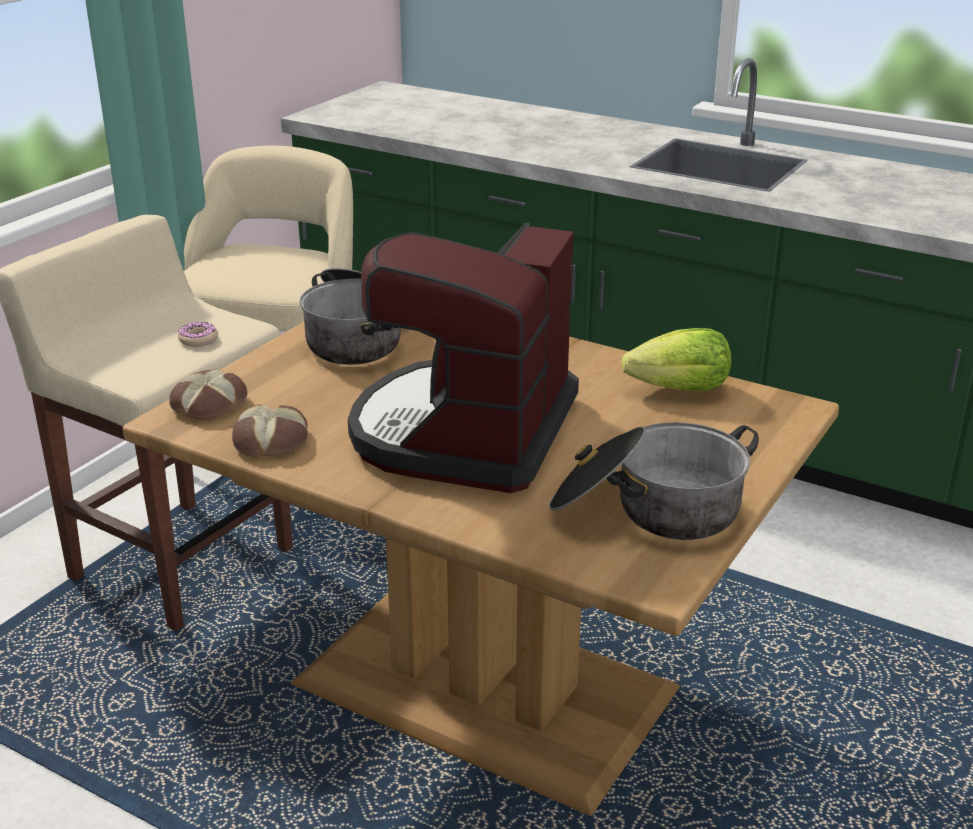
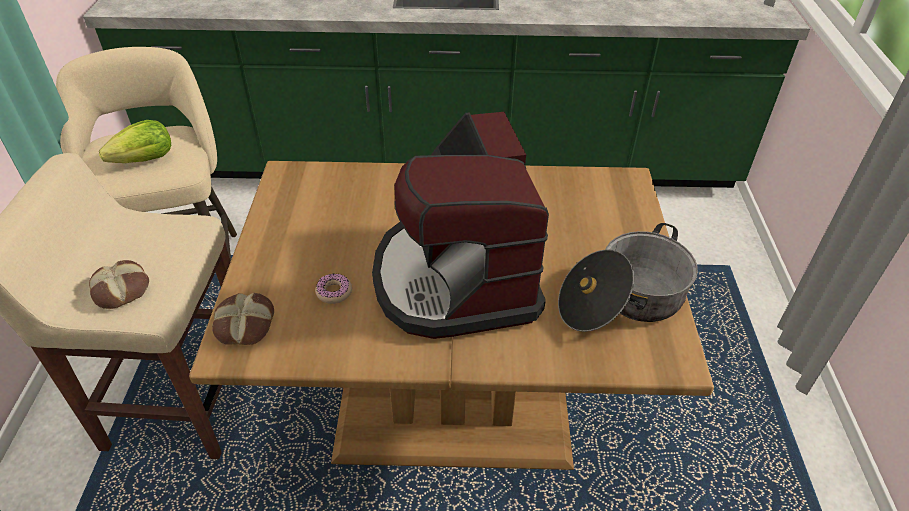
camera: 30 degrees left, 15 degrees up
donut [178,322,218,347] -> donut moved to [315,274,352,304]
bread [232,404,308,457] -> bread moved to [89,260,149,309]
cooking pot [300,268,401,365] -> none
lettuce [621,328,731,391] -> lettuce moved to [99,120,171,163]

